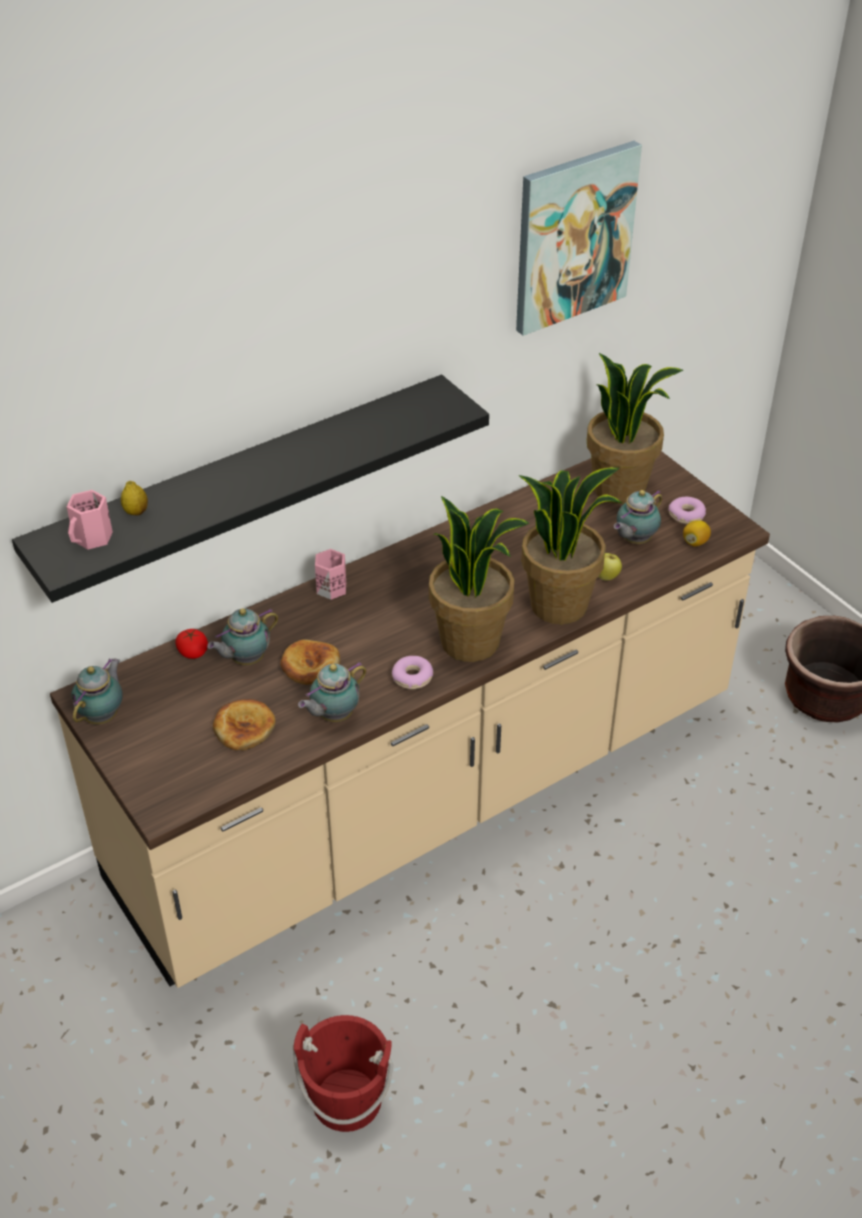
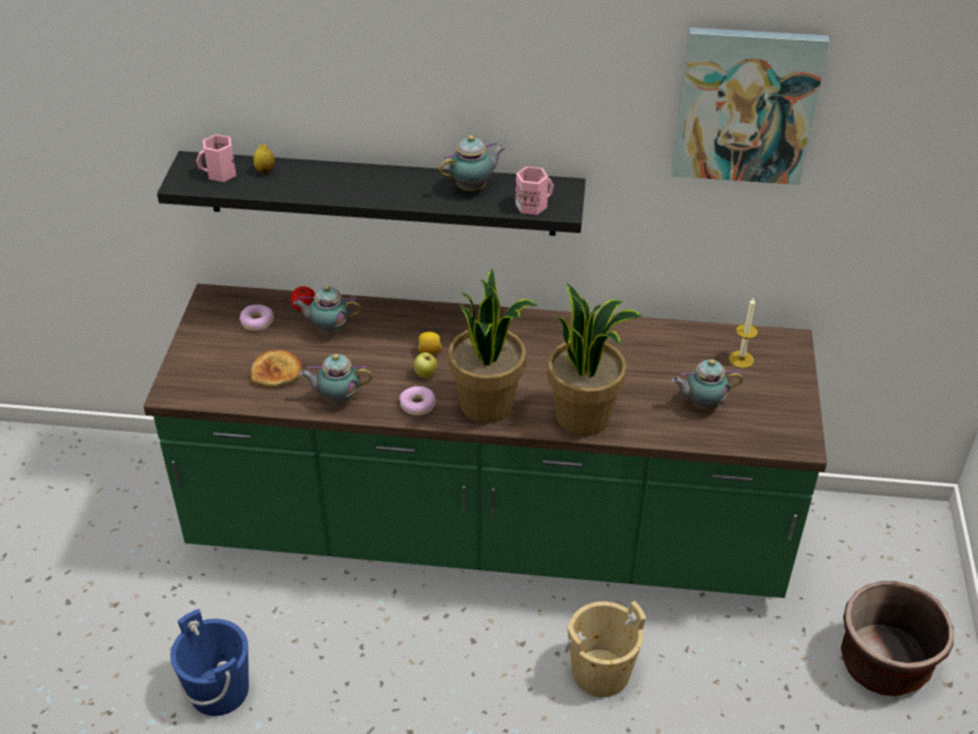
camera: 40 degrees right, 0 degrees up
beige counter [50,451,770,988] -> green counter [143,284,827,598]
teapot [71,658,123,725] -> teapot moved to [439,135,506,191]
bread [280,639,340,685] -> none
red bucket [293,1015,393,1132] -> blue bucket [170,609,249,716]
pink mug [315,549,346,600] -> pink mug moved to [515,166,554,215]
potted plant [587,353,684,504] -> candle [729,297,758,368]
apple [598,553,622,581] -> apple moved to [414,352,437,378]
donut [668,497,706,524] -> donut moved to [240,305,274,331]
lemon [683,520,711,546] -> lemon moved to [418,332,442,355]
none -> beige bucket [565,601,646,697]

